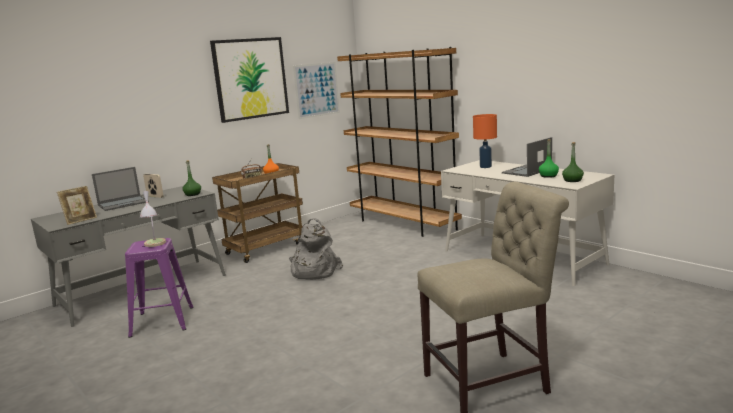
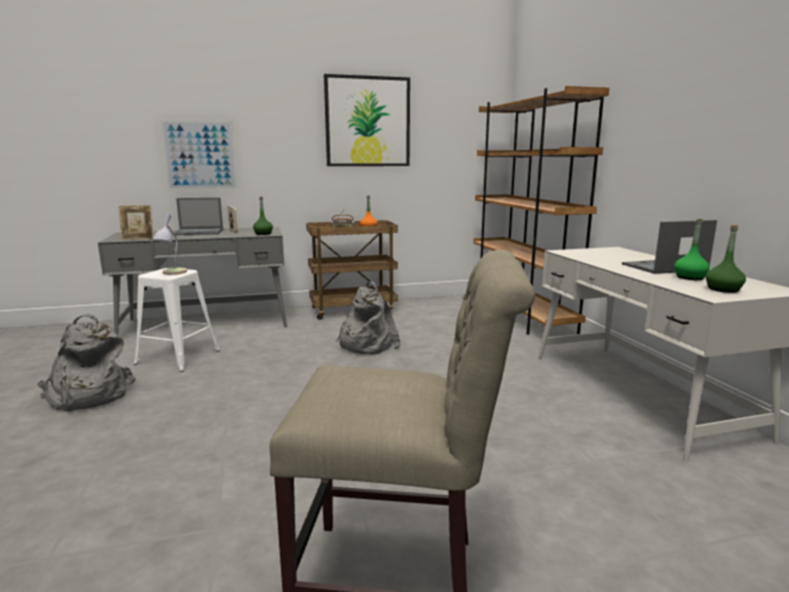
camera: 25 degrees right, 0 degrees up
purple stool [125,238,194,338] -> white stool [134,268,220,372]
picture [293,62,340,119] -> picture moved to [160,120,238,190]
orange table lamp [473,114,497,168] -> none
none -> grey backpack [37,314,136,411]

